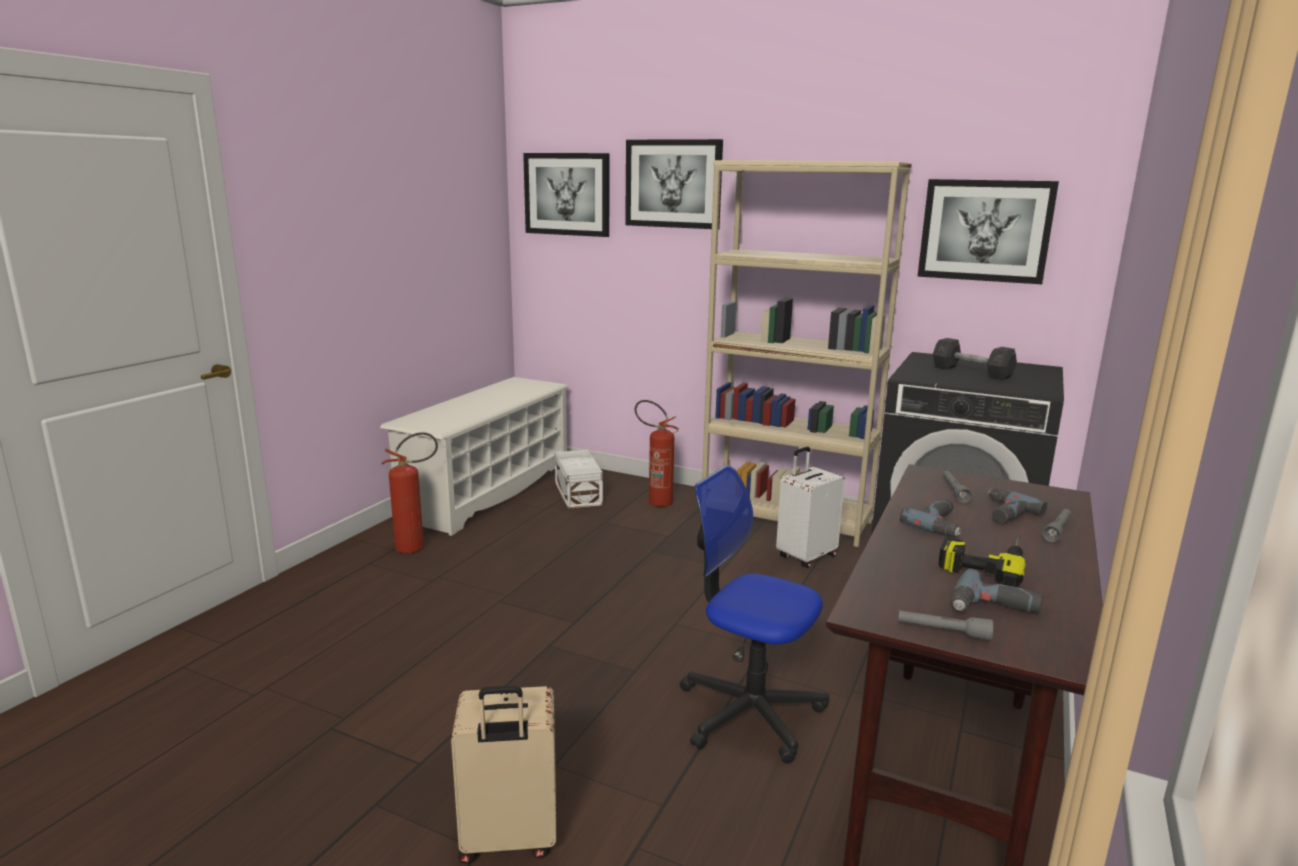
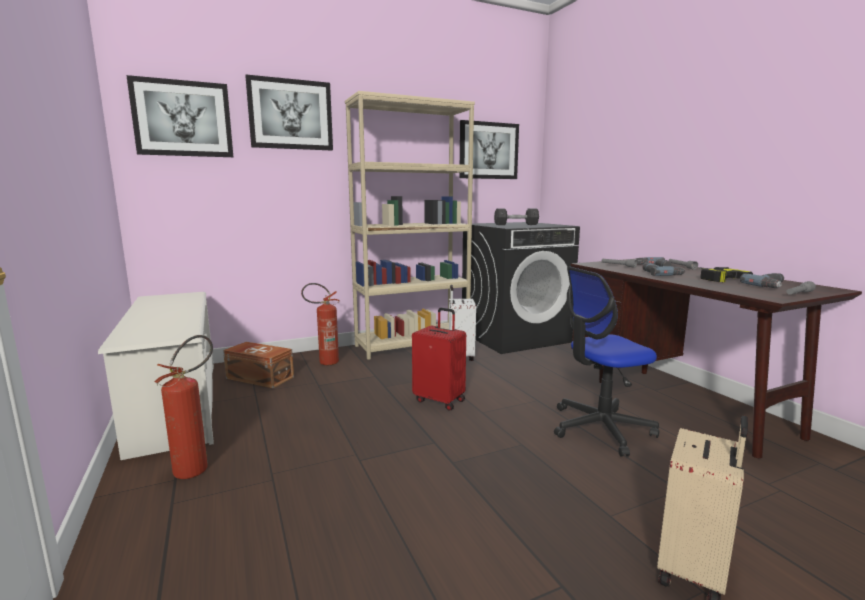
camera: 50 degrees left, 5 degrees down
white storage box [555,450,603,509] -> brown storage box [223,342,294,388]
none -> red suitcase [412,308,466,411]

